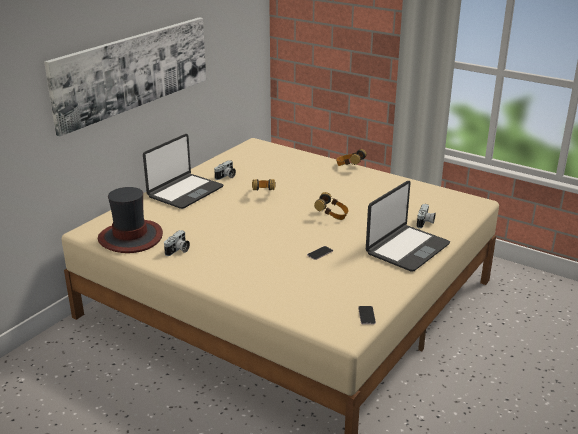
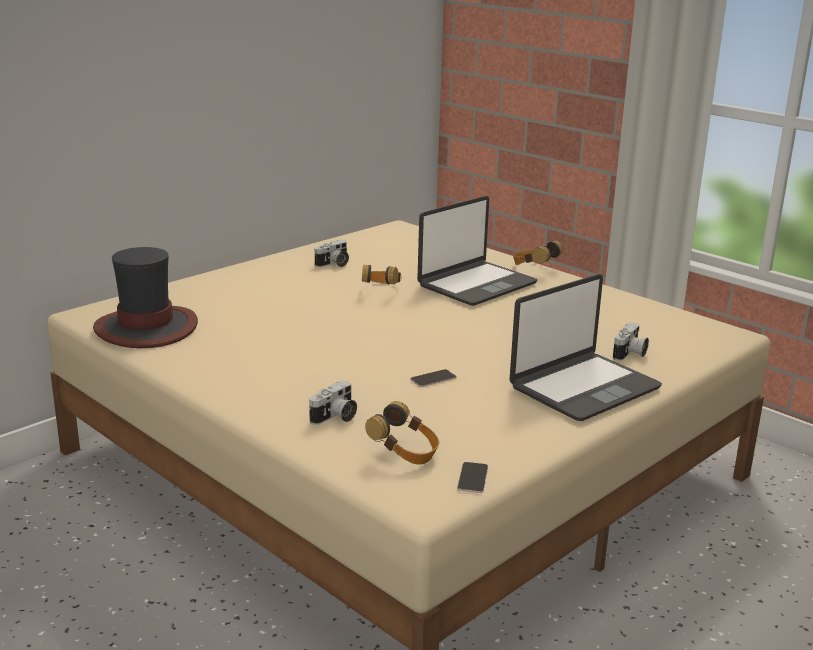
camera: 10 degrees right, 5 degrees down
picture [44,17,206,137] -> none
laptop [143,134,223,209] -> laptop moved to [417,196,537,306]
camera [164,230,190,256] -> camera moved to [309,380,357,425]
headphones [314,192,349,220] -> headphones moved to [365,401,439,465]

